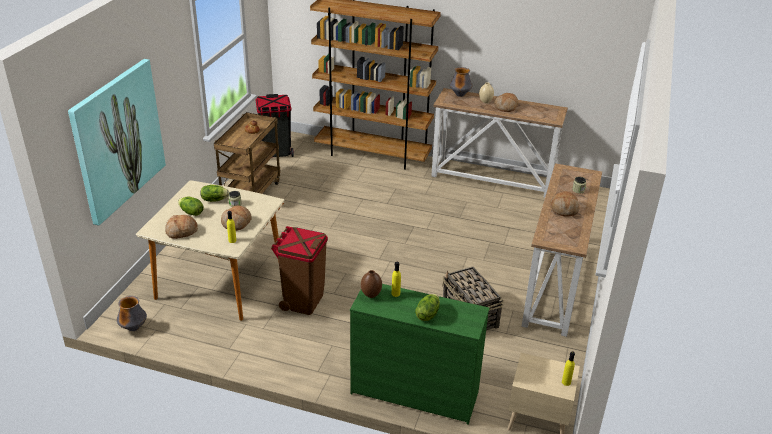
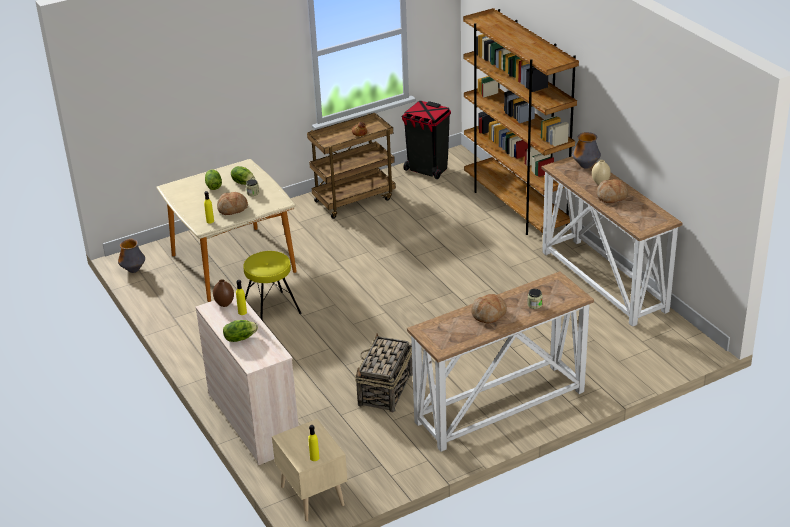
camera: 45 degrees right, 0 degrees up
picture [68,59,166,226] -> none
bread [165,215,198,239] -> none
brown trash can [271,226,328,315] -> yellow stool [244,251,302,320]
green dresser [350,284,490,425] -> beige dresser [196,293,299,465]

